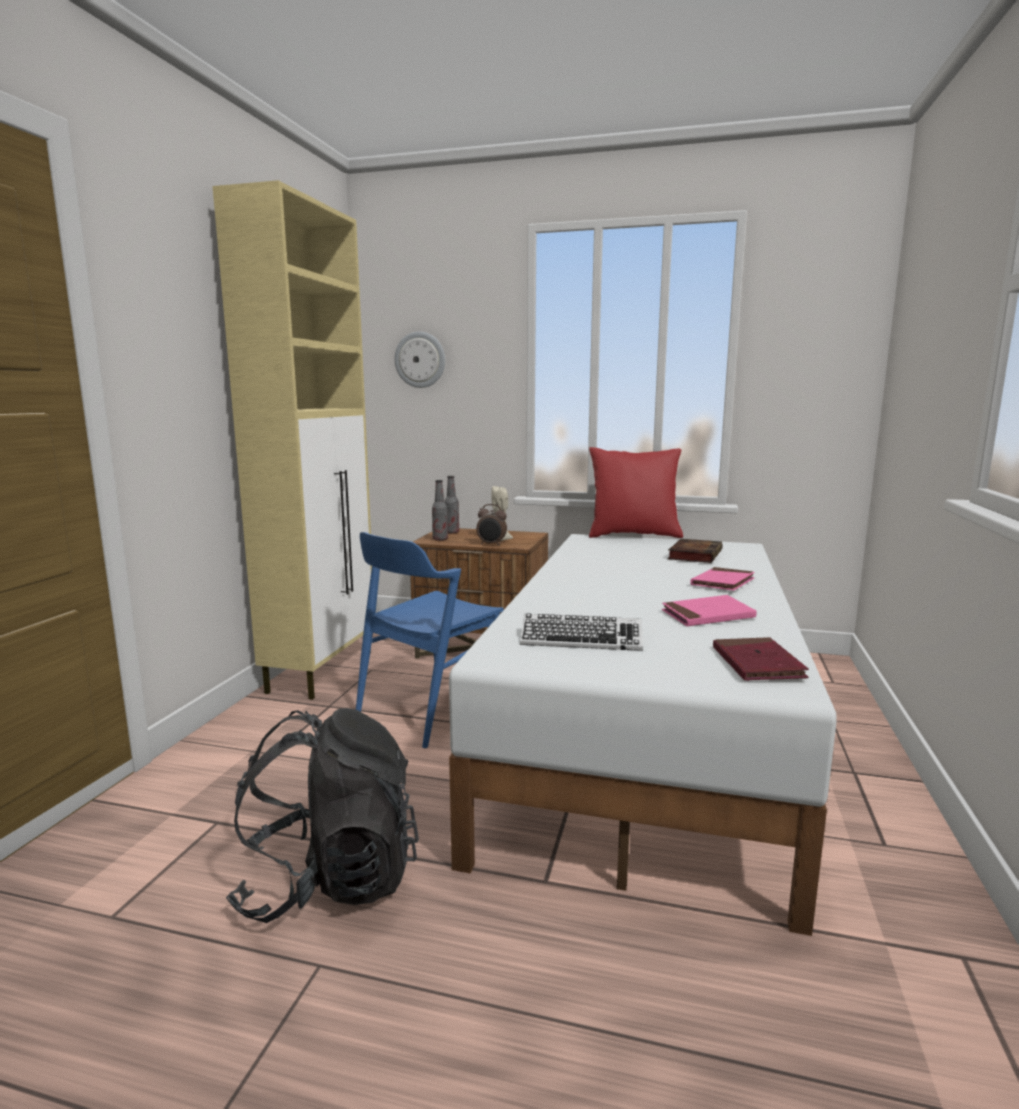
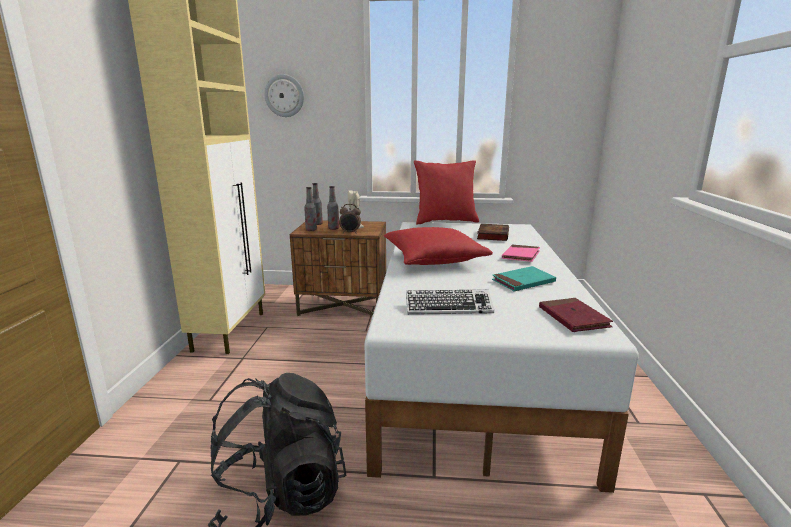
camera: 10 degrees left, 5 degrees up
blue chair [356,532,504,748] -> none
pink book [662,595,757,626] -> turquoise book [492,266,556,292]
none -> bottle [327,186,339,230]
none -> red pillow [384,227,493,265]

